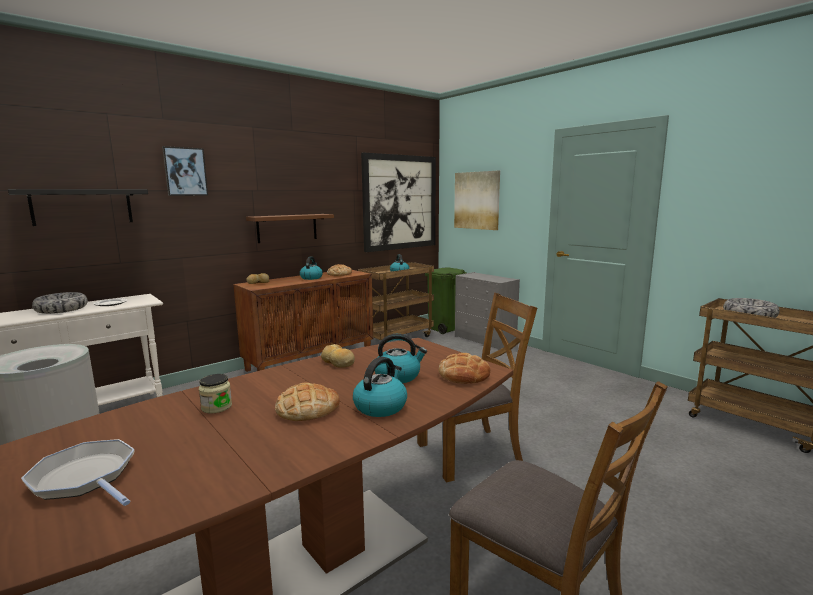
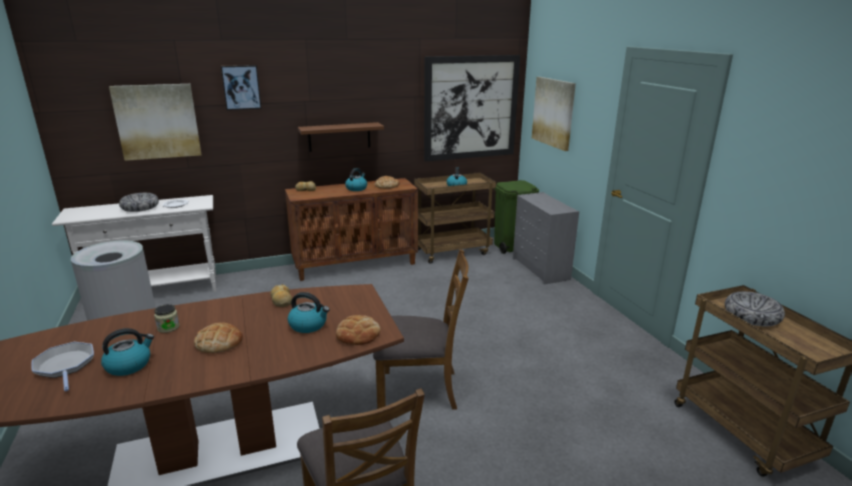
camera: 20 degrees right, 10 degrees up
black shelf [8,189,148,226] -> picture [109,84,202,161]
kettle [353,357,407,417] -> kettle moved to [101,328,154,376]

